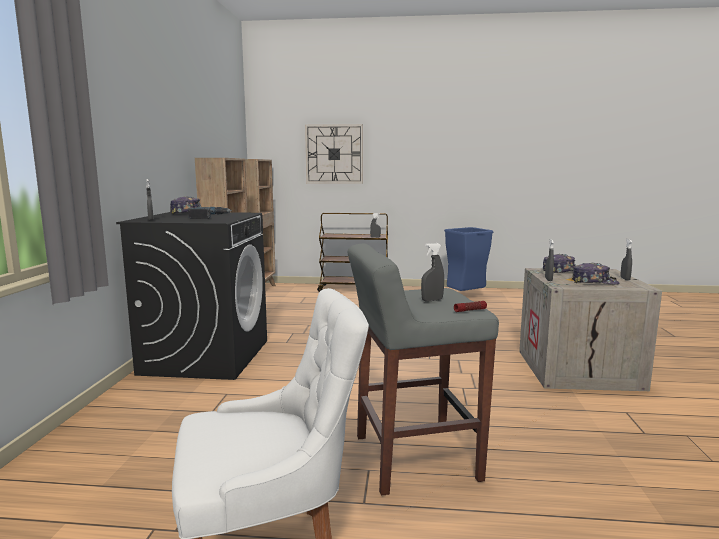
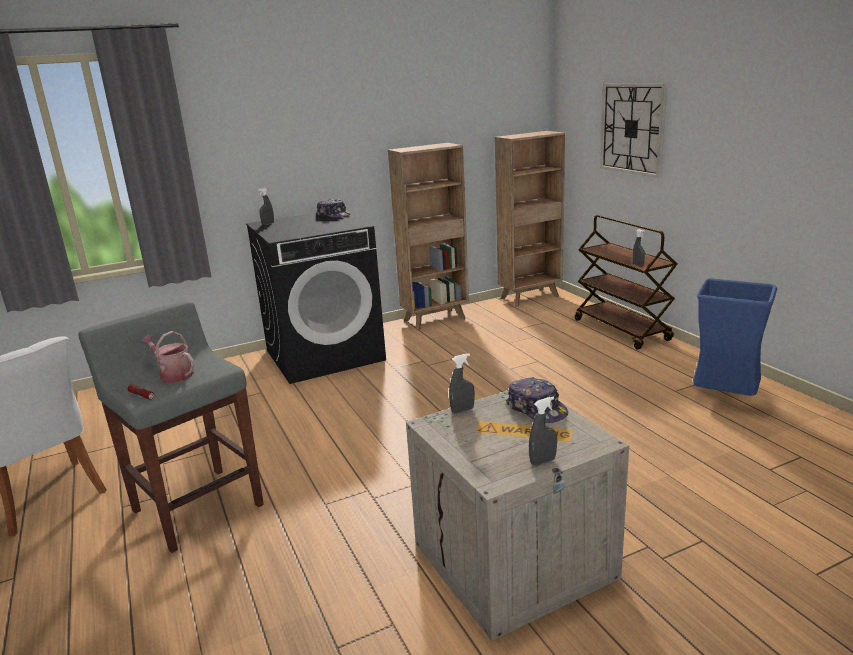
camera: 60 degrees right, 10 degrees up
power drill [188,207,232,219] -> none
grey spray bottle [421,243,444,301] -> watering can [141,331,195,383]
cap [572,263,619,284] -> none

